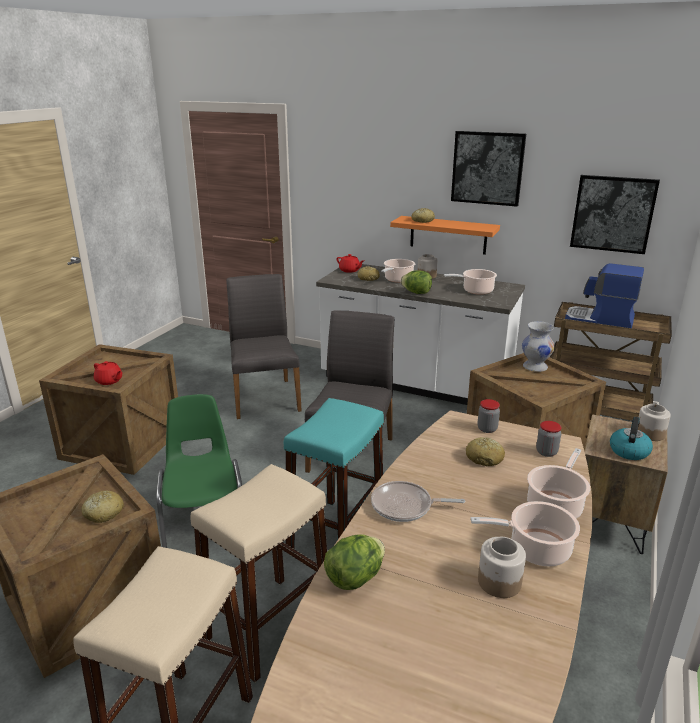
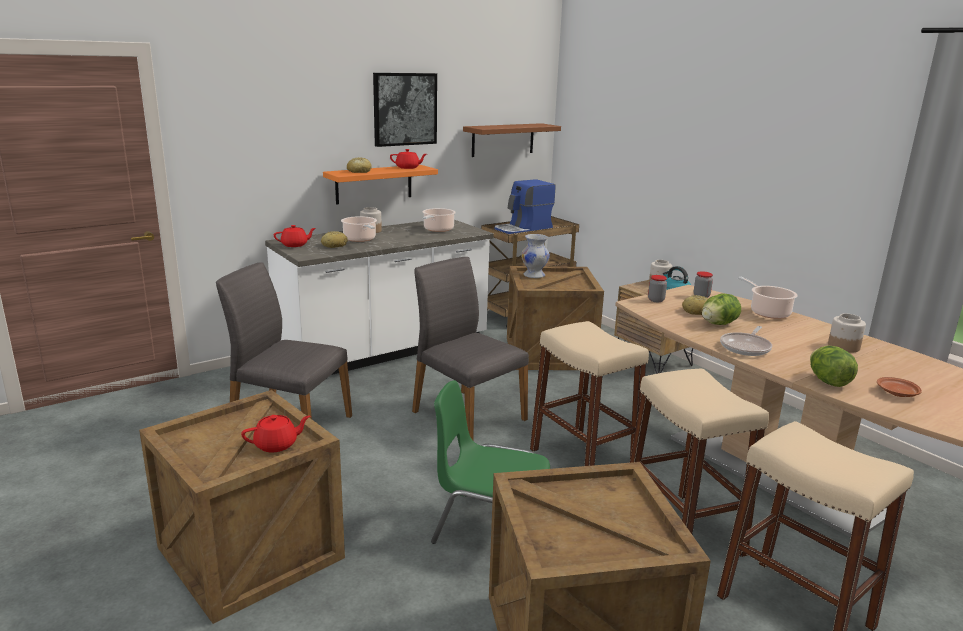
camera: 60 degrees left, 5 degrees down
bread [81,491,124,523] -> none
turquoise stool [284,398,384,549] -> beige stool [530,321,649,466]
lettuce [401,270,432,294] -> lettuce moved to [702,293,741,325]
cooking pot [471,501,580,566] -> none
picture [570,175,660,254] -> brown shelf [463,123,561,157]
none -> red teapot [390,149,427,169]
none -> brown plate [877,377,922,397]

